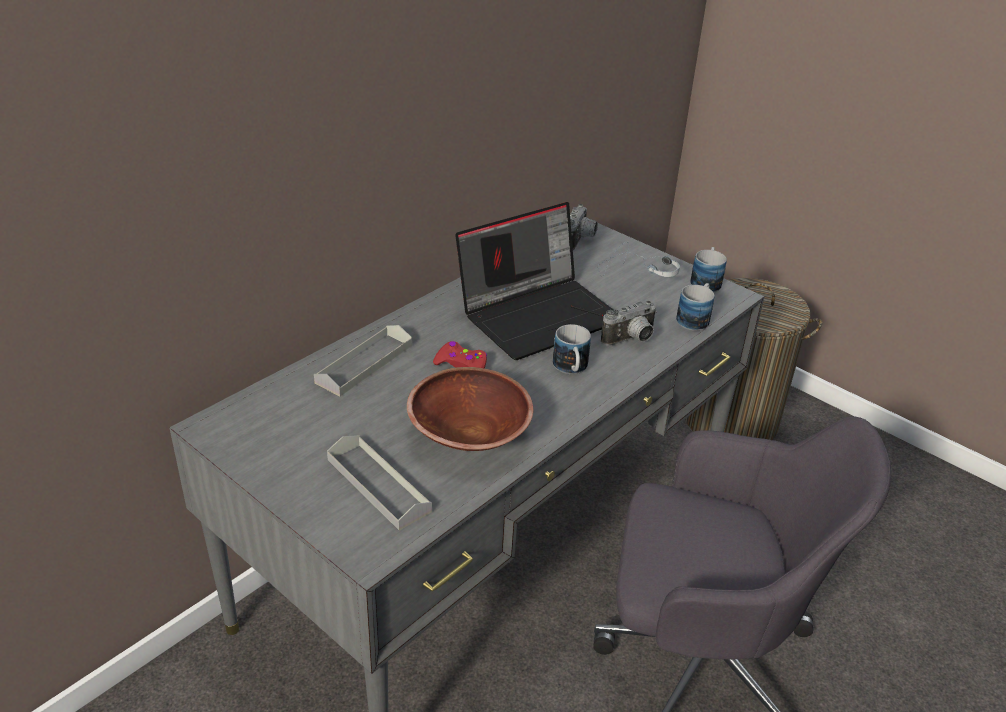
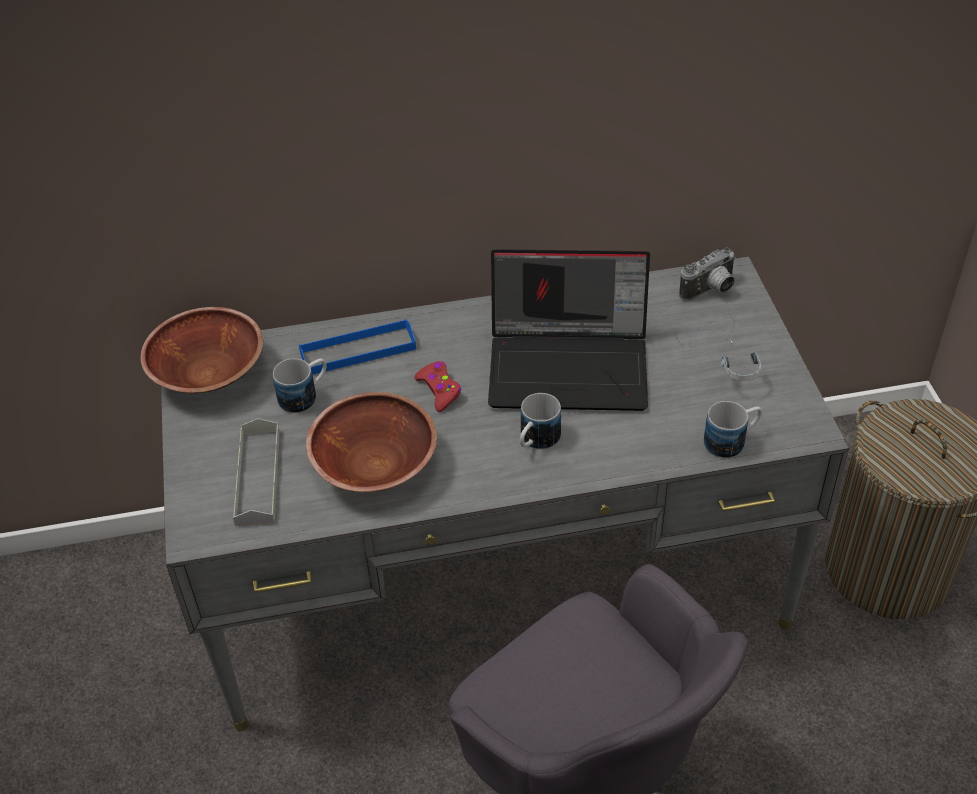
camera: 40 degrees right, 10 degrees up
grey tray [314,325,412,396] -> blue tray [299,319,416,375]
camera [601,300,657,346] -> none
mug [690,247,727,293] -> mug moved to [273,358,326,413]
none -> brown bowl [140,307,263,393]

